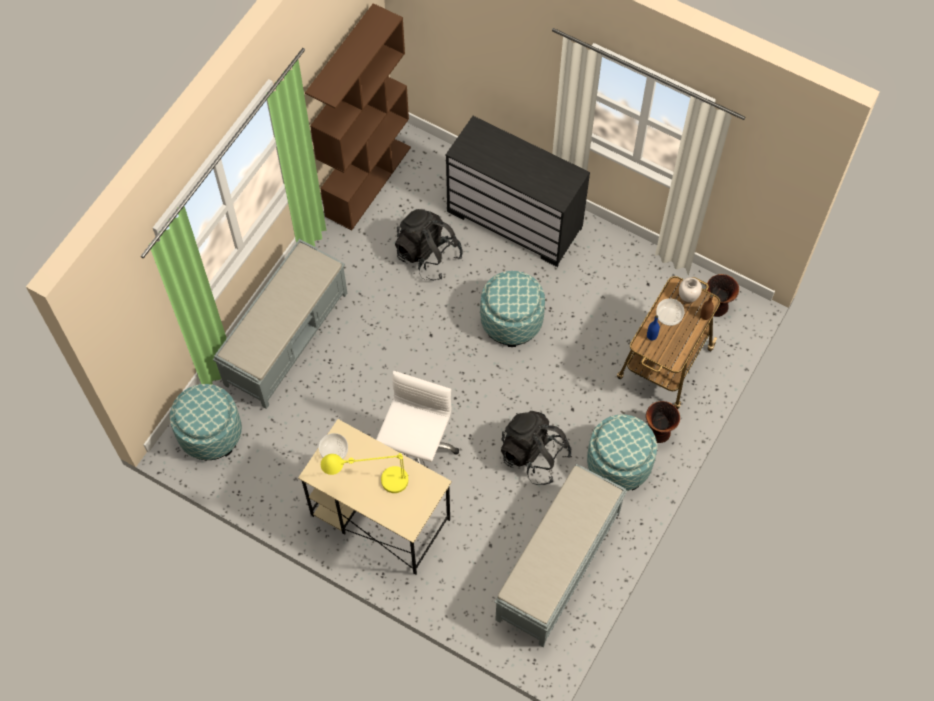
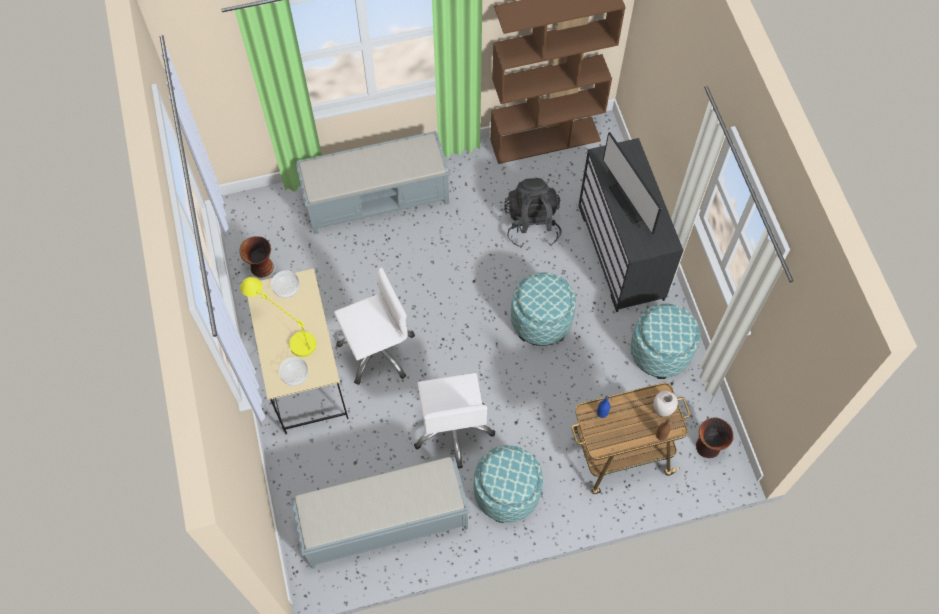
camera: 45 degrees right, 0 degrees up
ottoman [170,384,242,460] -> ottoman moved to [630,304,700,379]
black backpack [501,411,572,485] -> white office chair [414,373,495,469]
vase [646,401,680,443] -> vase moved to [239,236,274,278]
bowl [656,298,684,326] -> bowl moved to [279,357,309,386]
none -> monitor [603,132,662,234]

